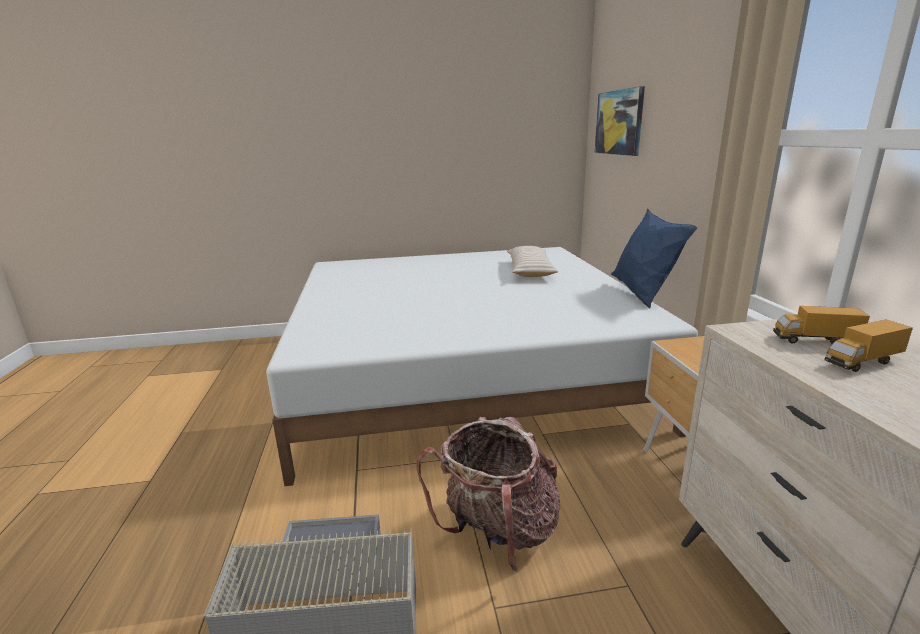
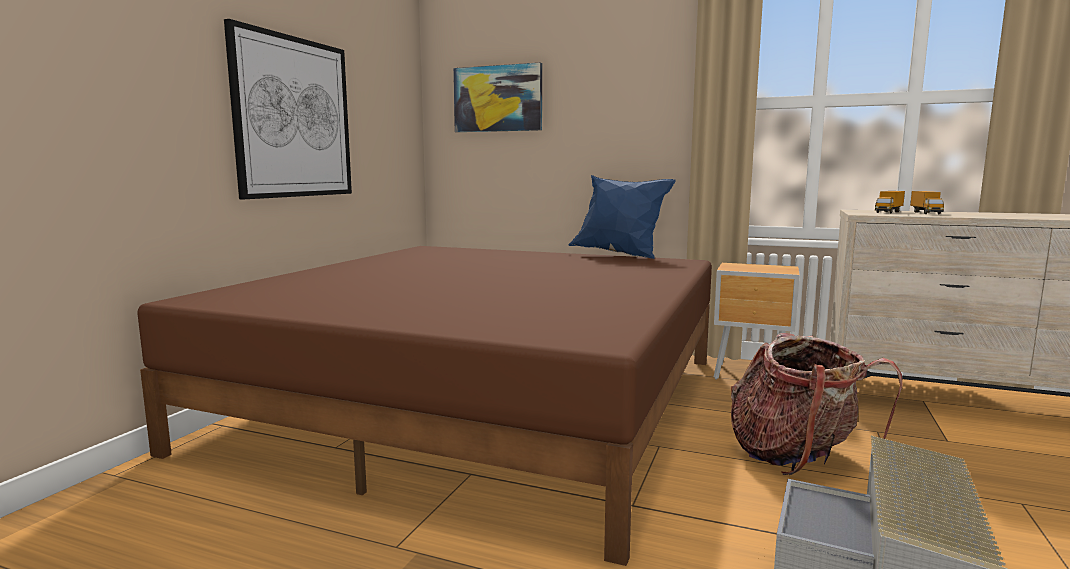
camera: 60 degrees left, 10 degrees down
white bed [266,247,698,486] -> brown bed [137,246,712,566]
beige pillow [507,246,558,277] -> none
none -> picture [224,19,352,199]

